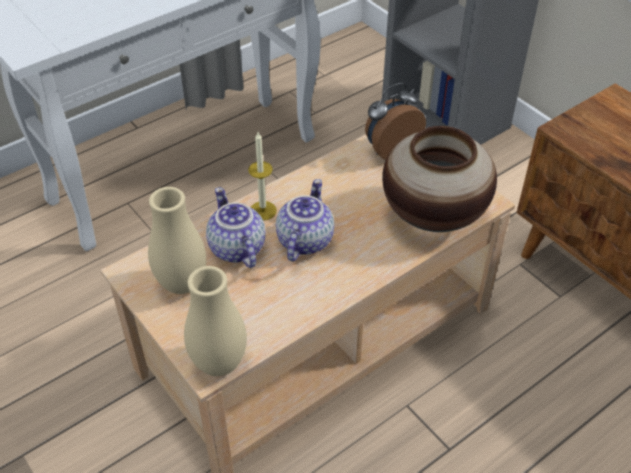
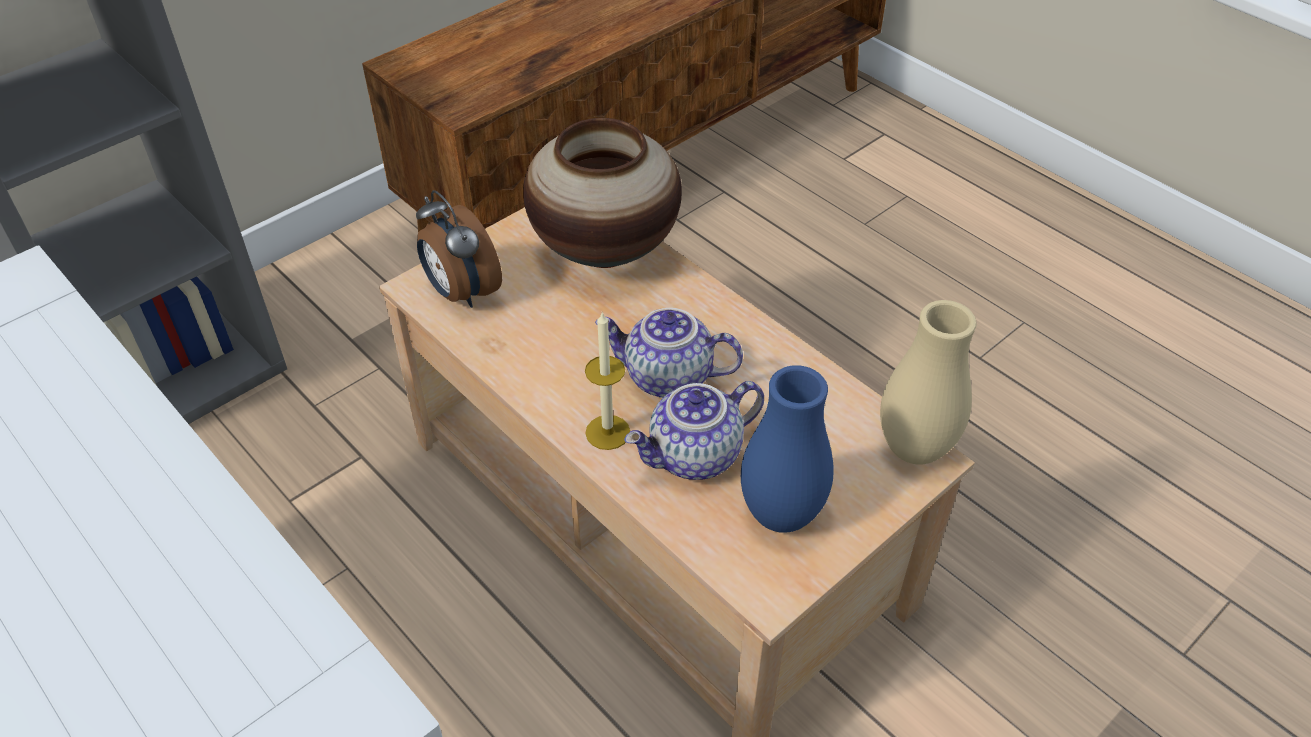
camera: 95 degrees left, 0 degrees up
beige vase [148,187,206,294] -> blue vase [741,365,834,533]

